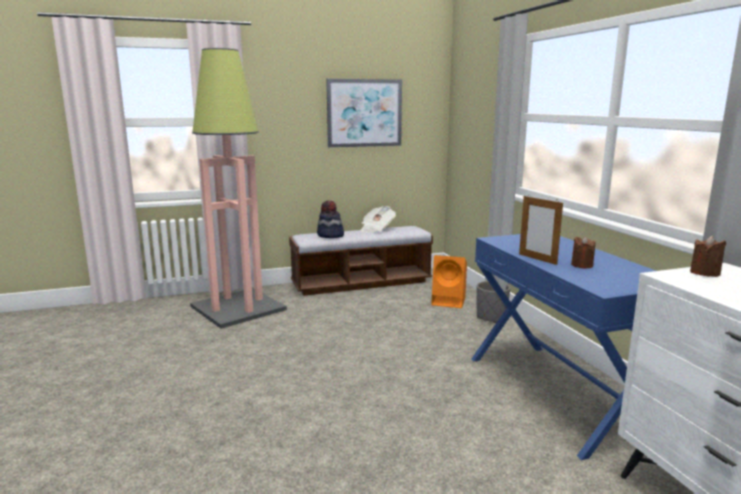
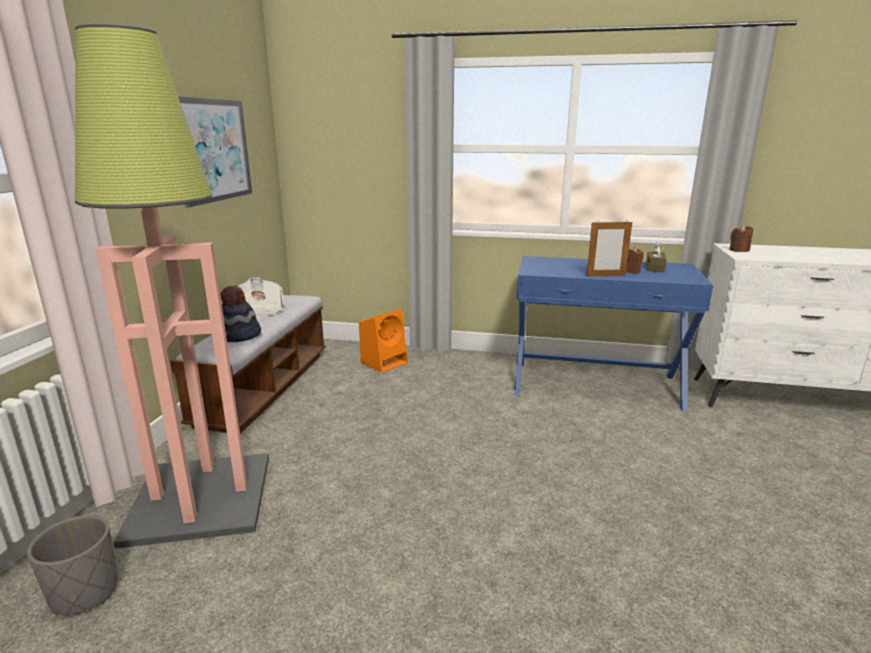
camera: 60 degrees left, 5 degrees up
grey planter [477,281,510,323] -> grey planter moved to [27,515,118,615]
none -> brown tissue box [646,242,667,272]

